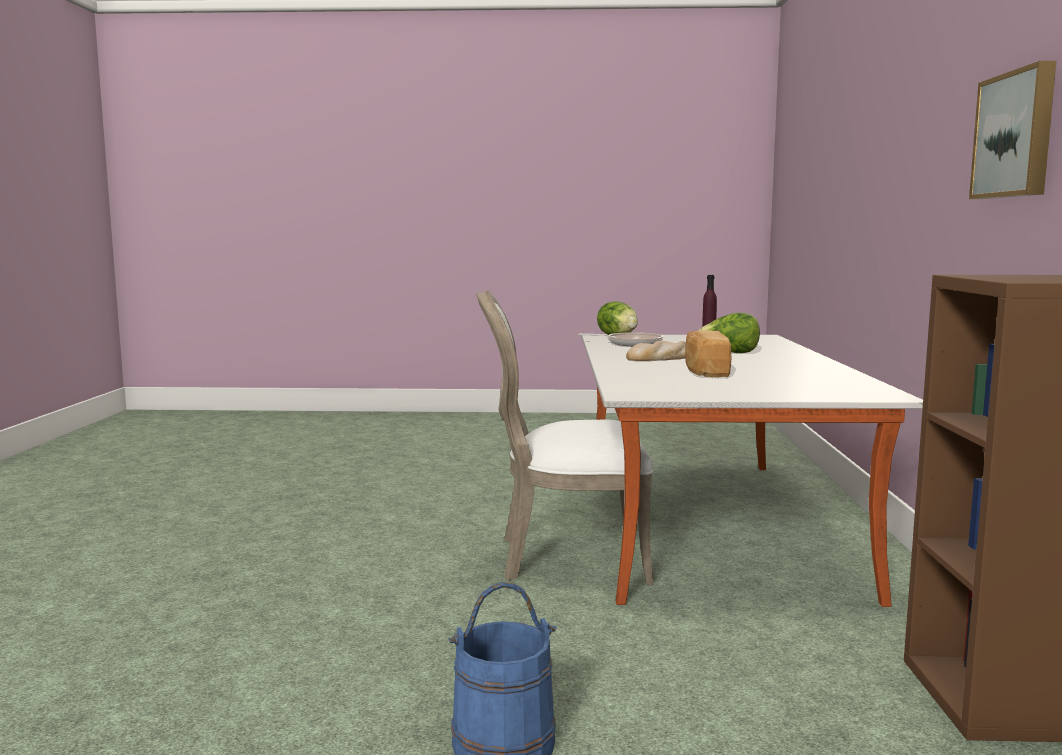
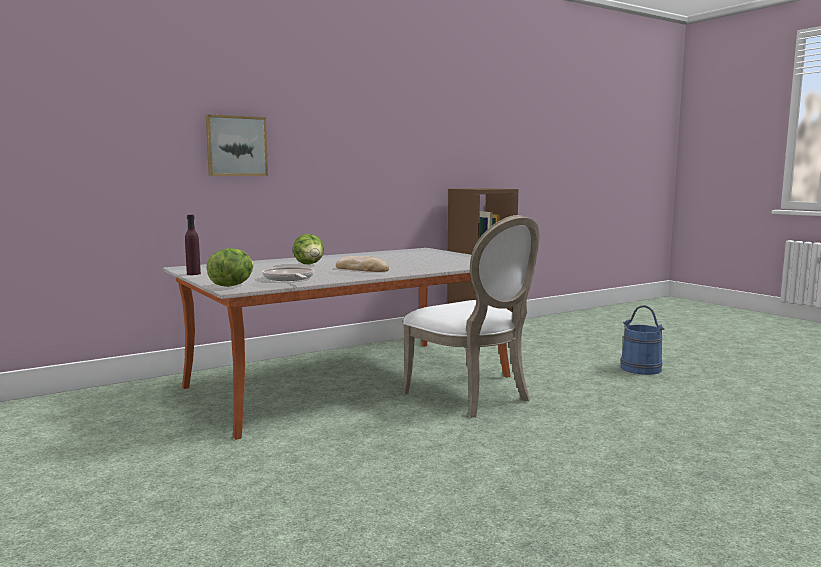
camera: 125 degrees left, 0 degrees up
bread [685,330,731,377] -> none
picture [969,61,1056,199] -> picture moved to [206,114,268,176]

